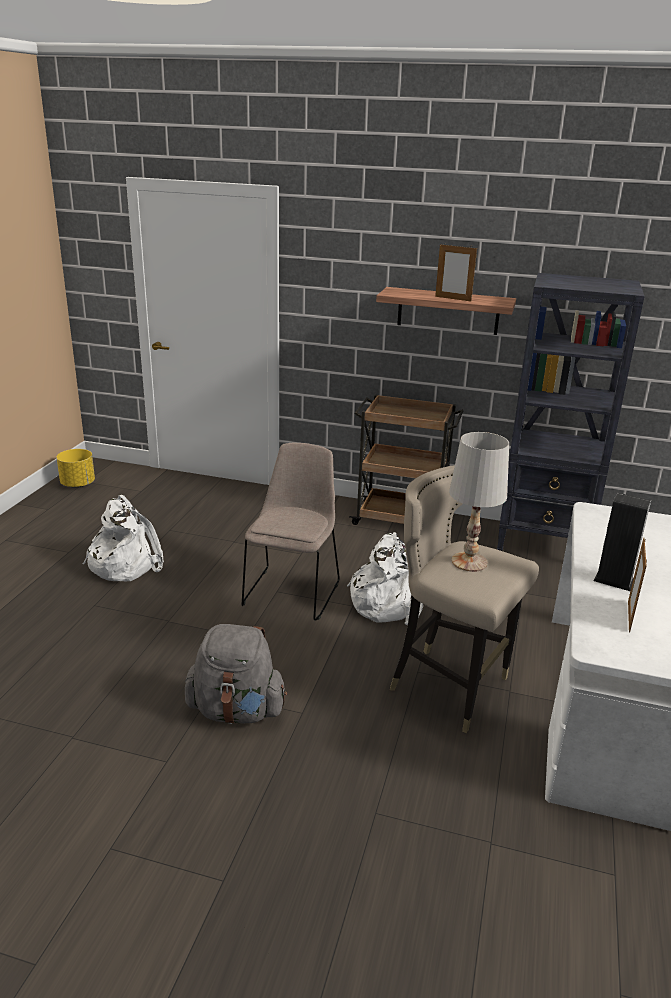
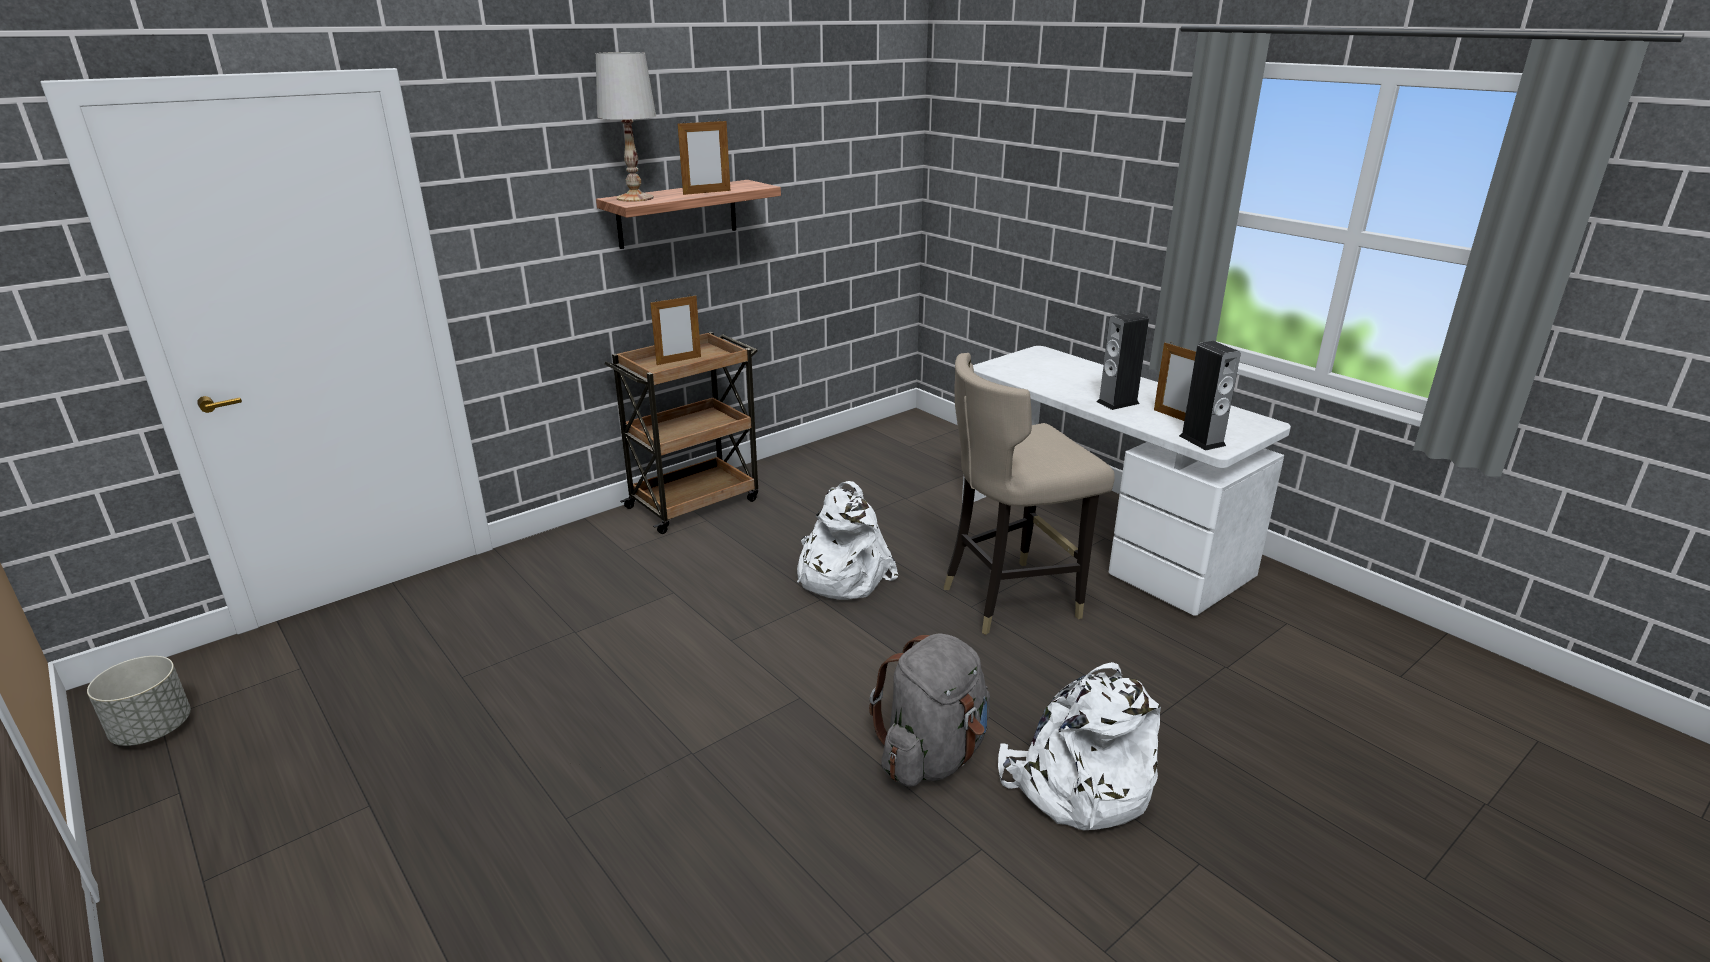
camera: 55 degrees left, 0 degrees up
yellow planter [57,449,95,488] -> grey planter [87,656,191,746]
white backpack [83,495,164,581] -> white backpack moved to [998,662,1161,830]
beige chair [242,443,340,621] -> none
white table lamp [449,432,509,572] -> white table lamp moved to [596,52,656,202]
black bookcase [497,273,645,551] -> none
none -> picture frame [650,295,701,365]
none -> speaker [1179,341,1241,450]

